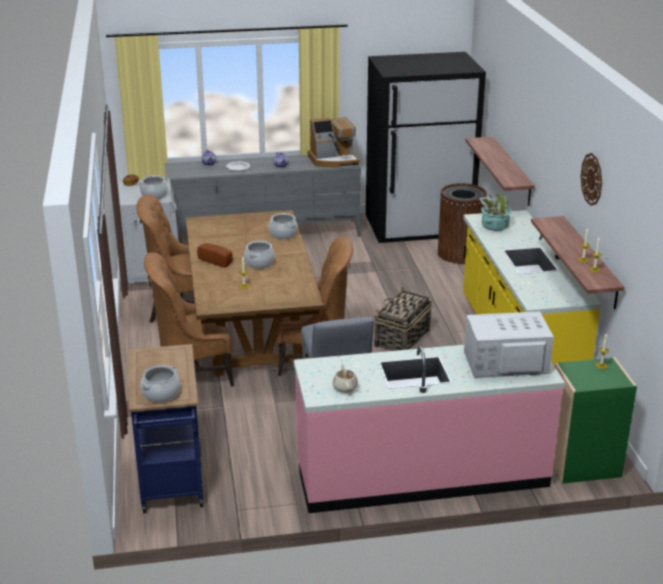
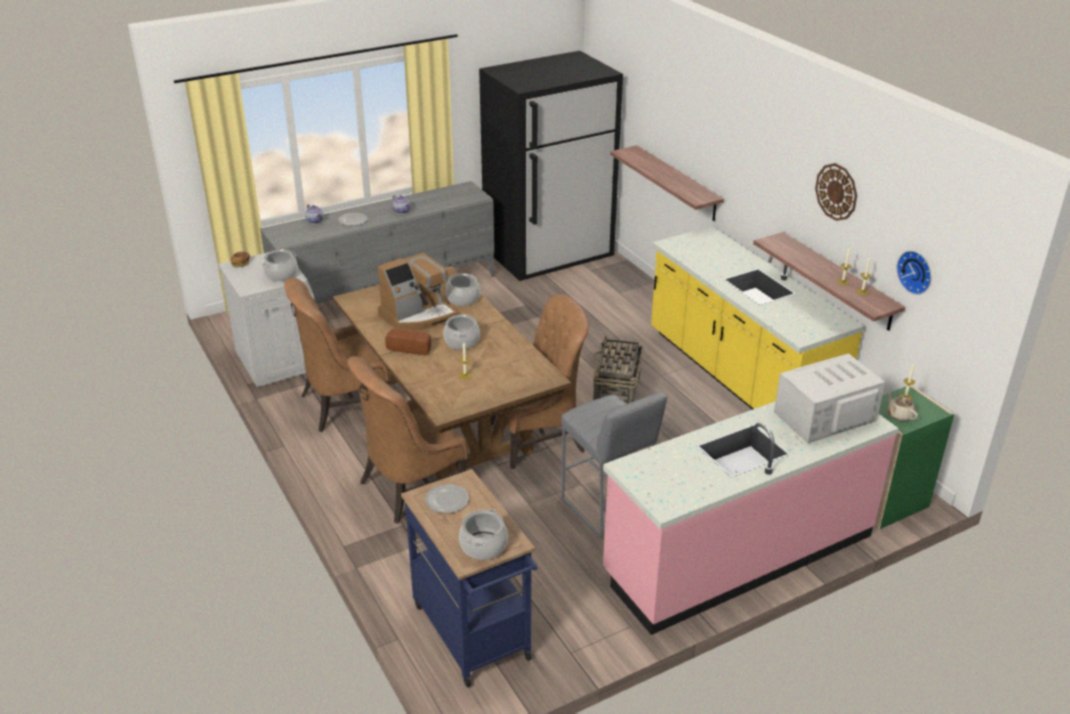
camera: 20 degrees left, 5 degrees up
coffee machine [308,117,360,168] -> coffee machine moved to [378,253,458,330]
beige teapot [333,363,358,393] -> beige teapot moved to [887,390,918,421]
brown trash can [438,183,487,264] -> none
potted plant [479,193,512,231] -> none
none -> plate [425,484,469,513]
none -> wall clock [896,251,932,295]

